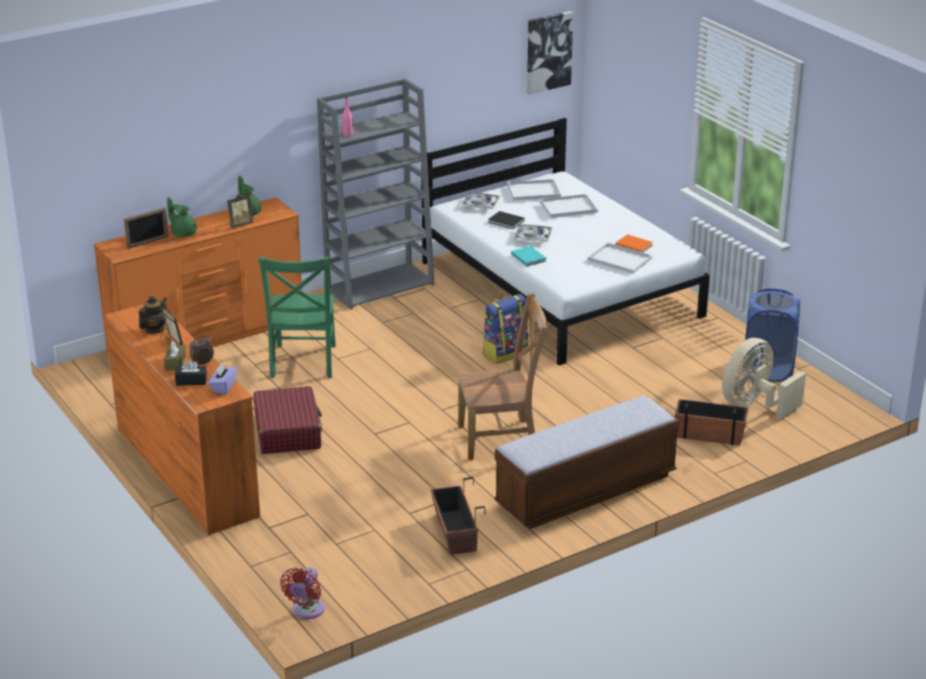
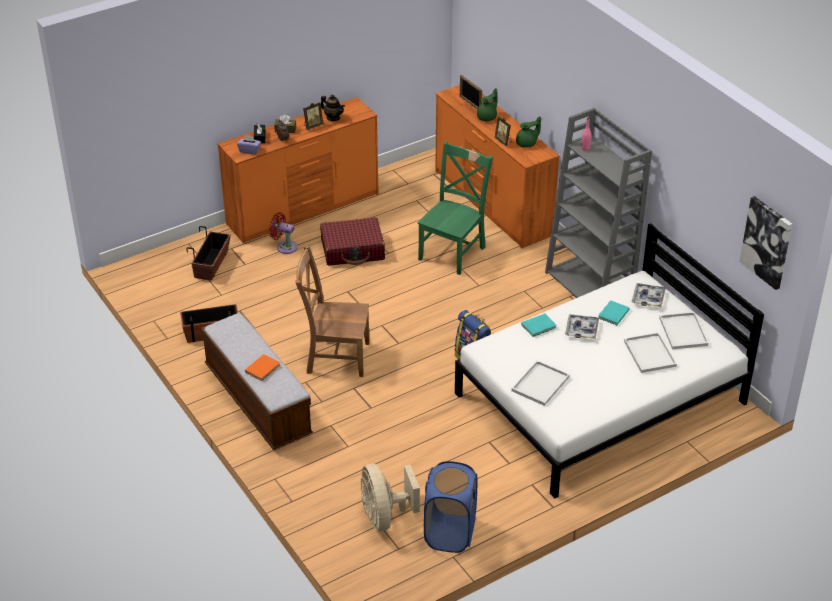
camera: 90 degrees right, 10 degrees up
green chair [259,256,336,378] -> green chair turned 120 degrees clockwise [418,141,493,275]
red fan [280,567,325,619] -> red fan moved to [269,213,298,254]
brown chair [458,293,548,460] -> brown chair turned 105 degrees clockwise [295,245,369,377]
black book [488,211,524,229] -> turquoise book [598,300,630,325]
orange book [616,234,653,252] -> orange book moved to [245,354,280,381]
planter [675,399,749,445] -> planter moved to [187,226,231,280]
beige fan [722,338,806,419] -> beige fan turned 150 degrees counterclockwise [360,464,420,531]

